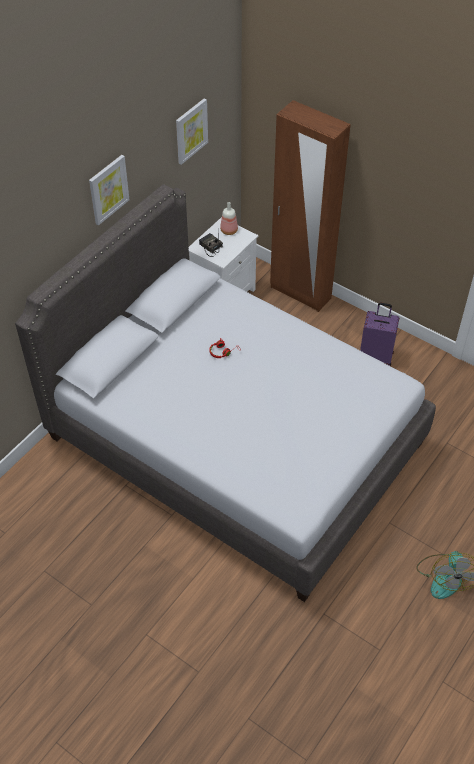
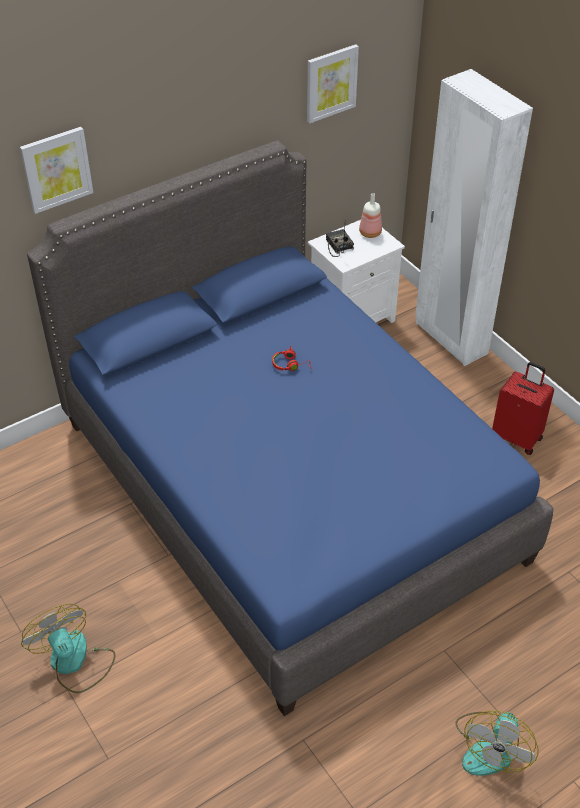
camera: 20 degrees right, 5 degrees down
grey bed [15,184,436,602] -> blue bed [27,141,553,716]
picture [89,155,130,225] -> picture moved to [20,127,93,214]
brown wardrobe [270,100,351,312] -> white wardrobe [415,69,533,366]
purple suitcase [360,303,399,366] -> red suitcase [492,362,554,455]
none -> fan [21,604,116,693]

